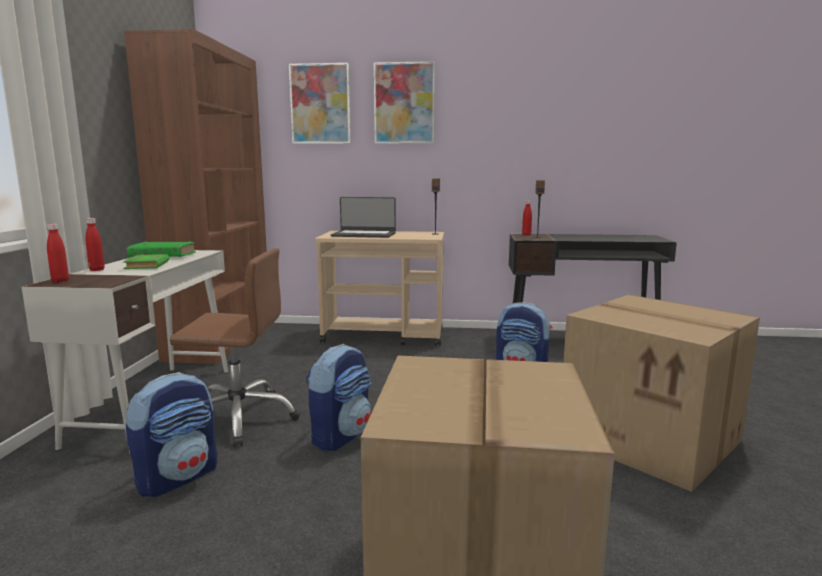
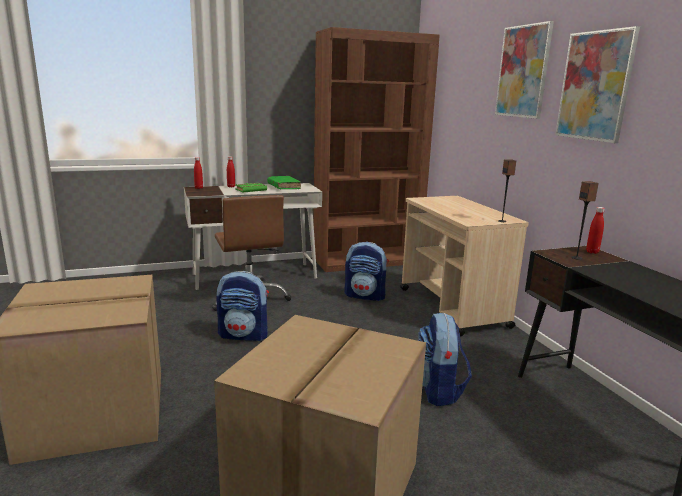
camera: 65 degrees right, 5 degrees up
backpack [126,372,217,497] -> backpack moved to [344,242,389,301]
picture [289,63,351,144] -> picture moved to [555,26,640,143]
laptop [331,197,396,238] -> none

